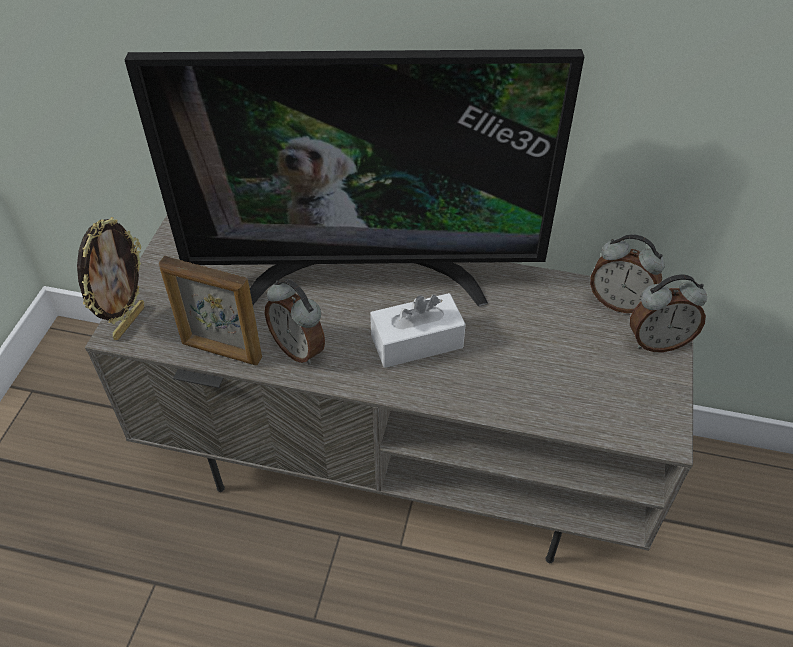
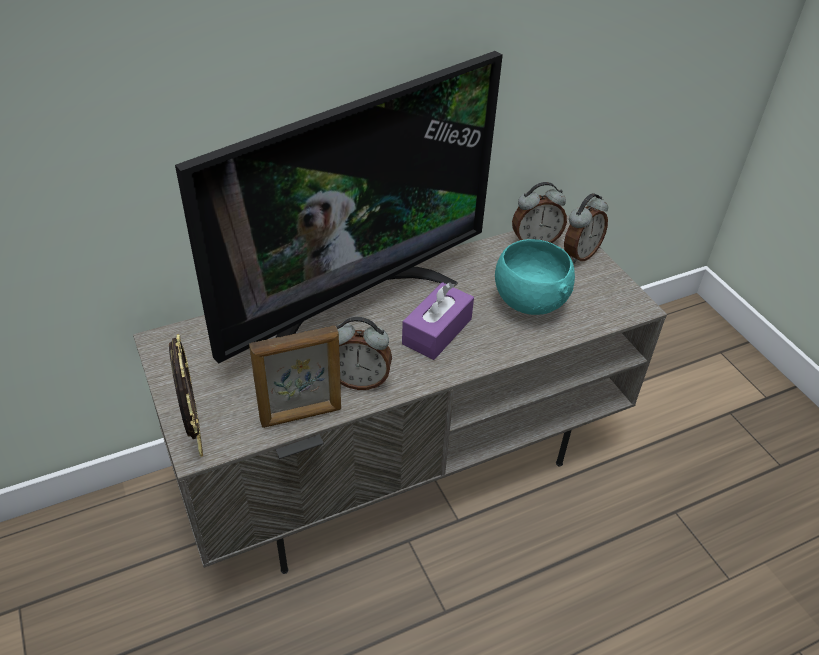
camera: 40 degrees left, 5 degrees down
white tissue box [370,293,466,368] -> purple tissue box [402,282,474,360]
none -> turquoise bowl [495,239,575,315]

